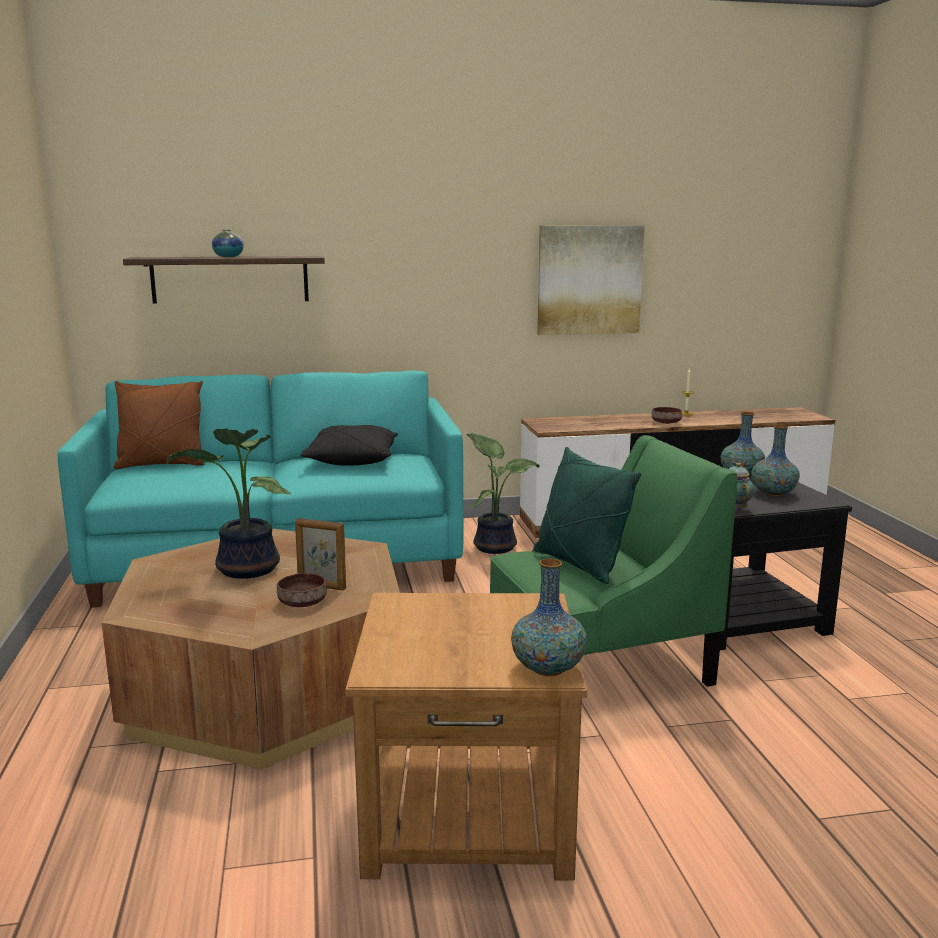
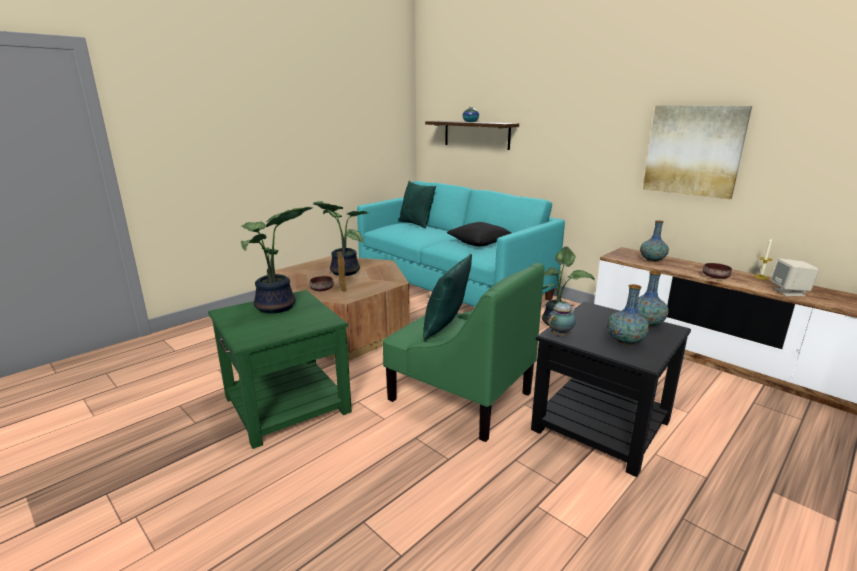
camera: 55 degrees right, 5 degrees up
brown pillow [113,381,205,469] -> green pillow [398,181,436,228]
brown side table [345,593,587,881] -> green side table [208,290,352,449]
vase [511,559,587,676] -> vase moved to [640,220,669,262]
none -> potted plant [240,207,313,314]
none -> beige speaker [771,258,819,296]

